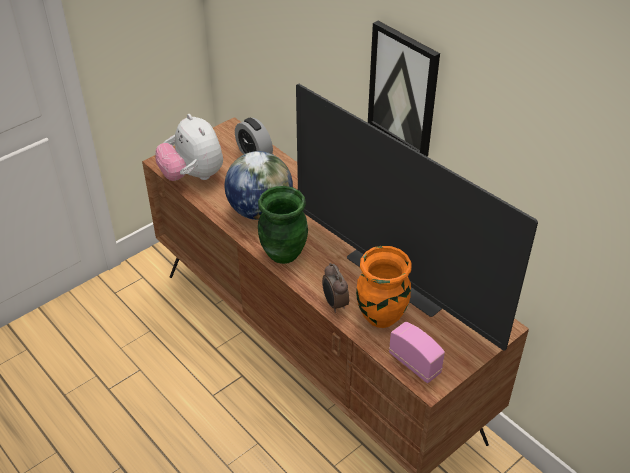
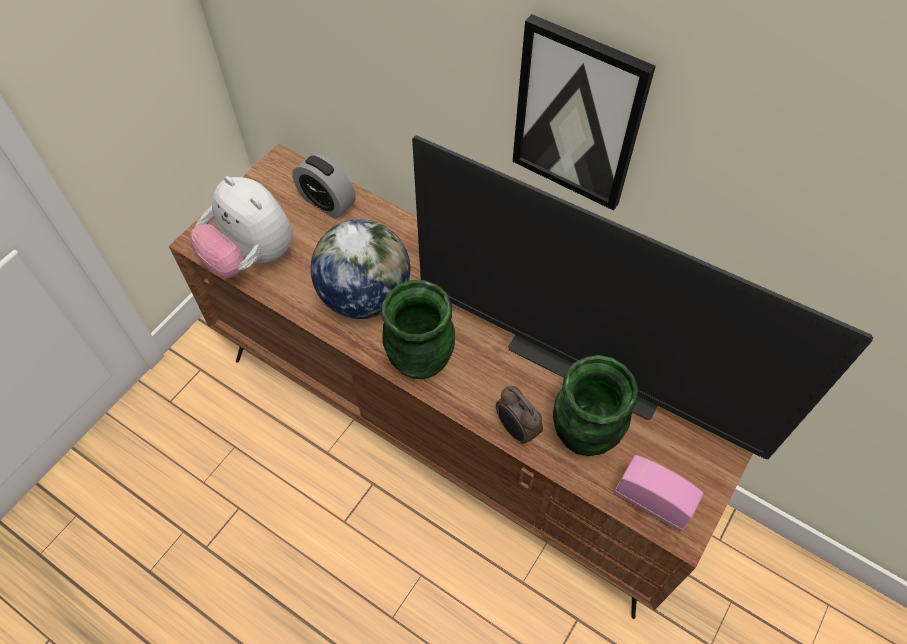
camera: 15 degrees left, 15 degrees up
orange vase [356,246,411,328] -> green vase [553,355,638,456]

